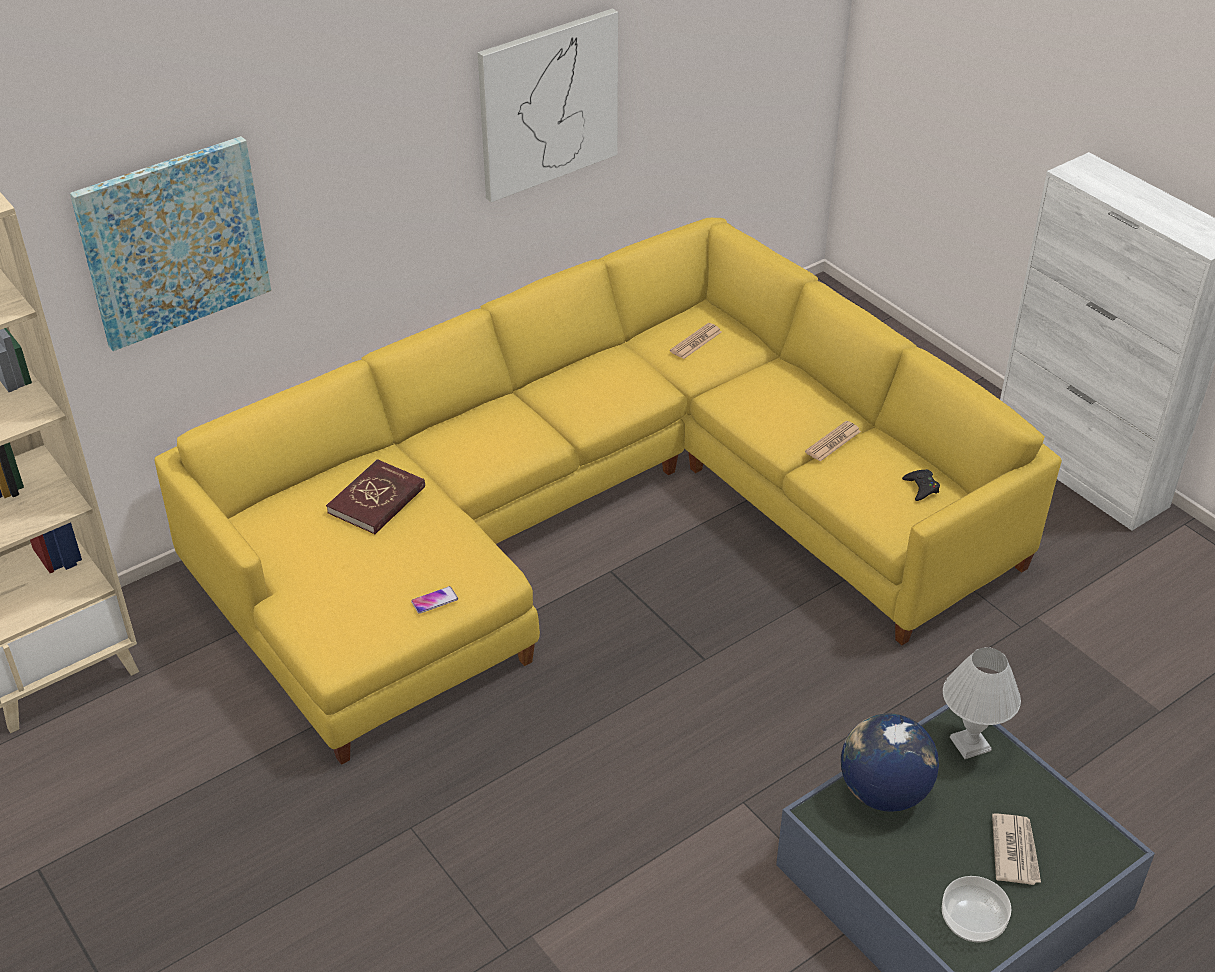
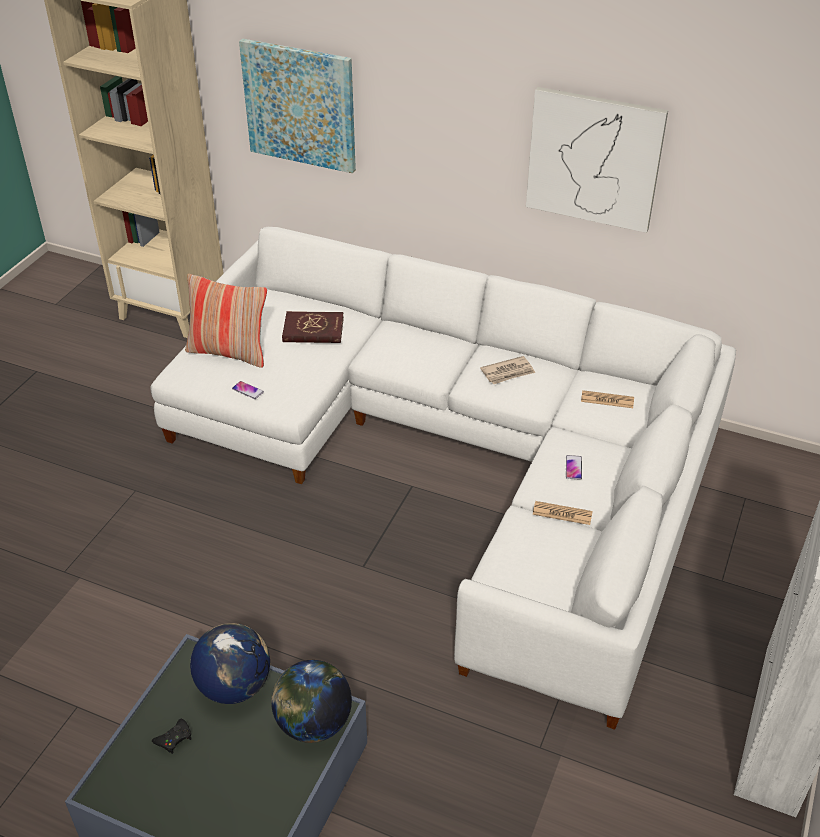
camera: 60 degrees right, 0 degrees up
yellow sofa [154,218,1062,765] -> white sofa [150,227,736,730]
black game controller [902,469,940,501] -> black game controller moved to [152,719,192,754]
bowl [942,876,1012,943] -> none
white table lamp [943,647,1021,759] -> globe [271,660,352,743]
newspaper [992,813,1041,885] -> newspaper moved to [480,356,535,384]
none -> pillow [185,274,267,368]
none -> phone [566,455,582,480]

